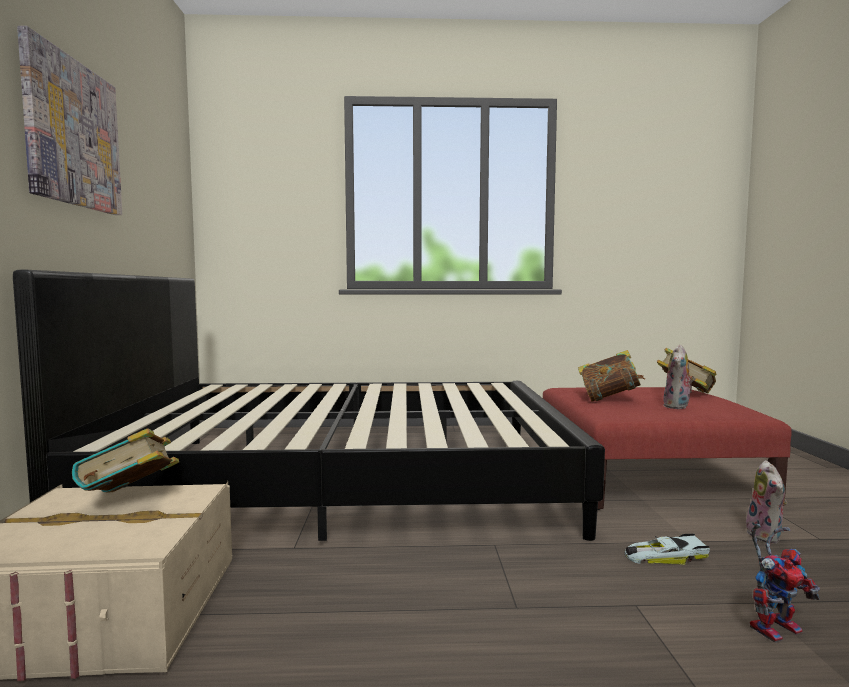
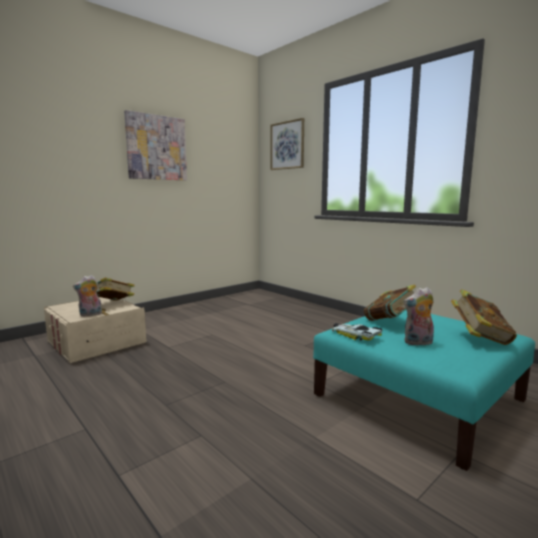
camera: 50 degrees right, 5 degrees up
black bed [13,269,605,541] -> none
red ottoman [543,387,791,510] -> turquoise ottoman [313,310,535,471]
toy car [625,534,710,565] -> toy car moved to [332,323,383,341]
plush toy [746,460,787,544] -> plush toy moved to [73,275,102,316]
toy robot [750,524,820,643] -> none
none -> picture [270,118,304,170]

